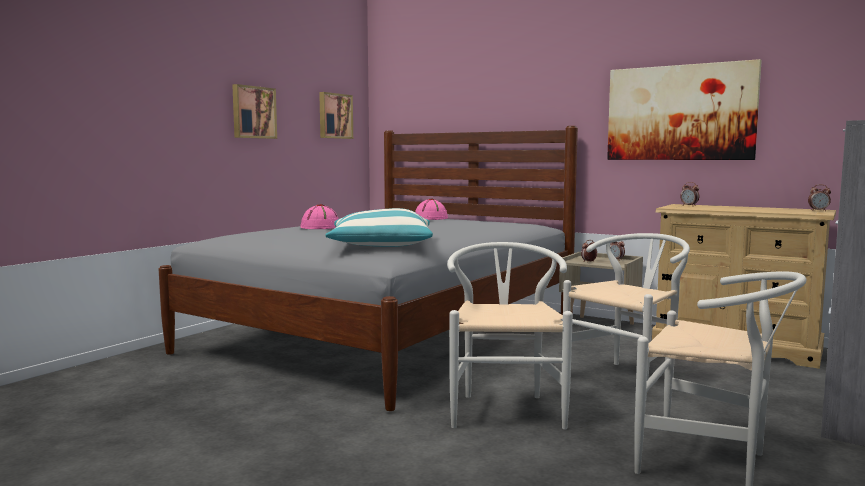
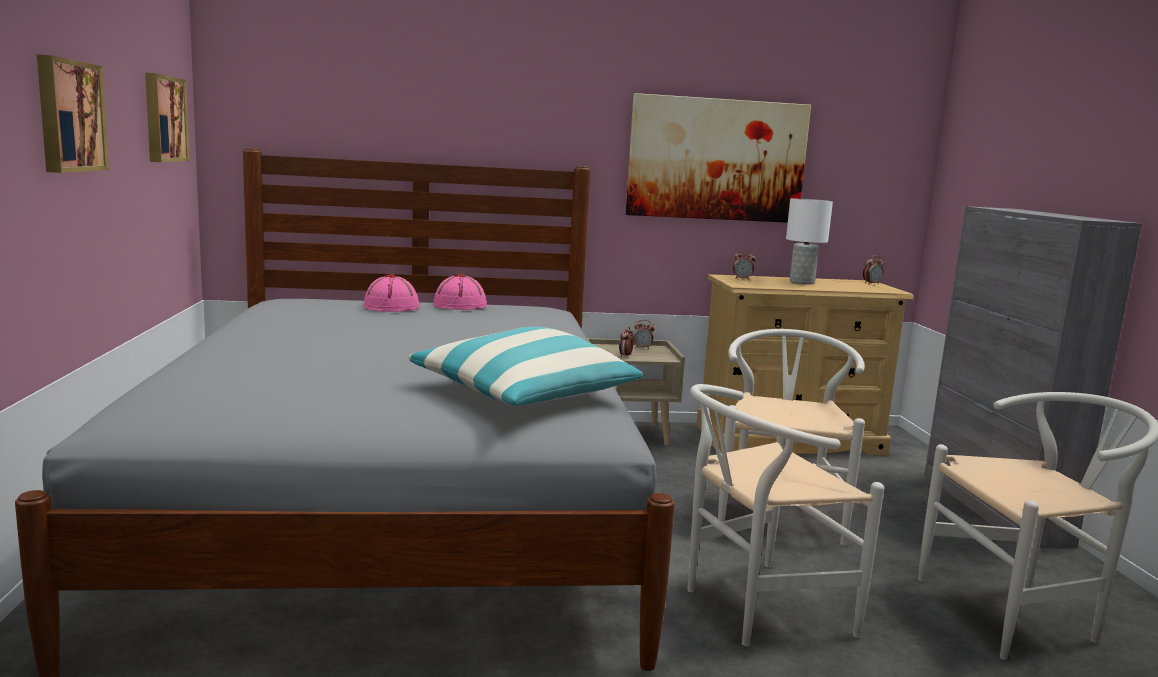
camera: 40 degrees left, 5 degrees up
pink hat [300,204,338,229] -> pink hat moved to [433,274,487,310]
white chair [447,242,573,429] -> white chair turned 75 degrees counterclockwise [688,384,884,647]
none -> white table lamp [786,199,833,284]

